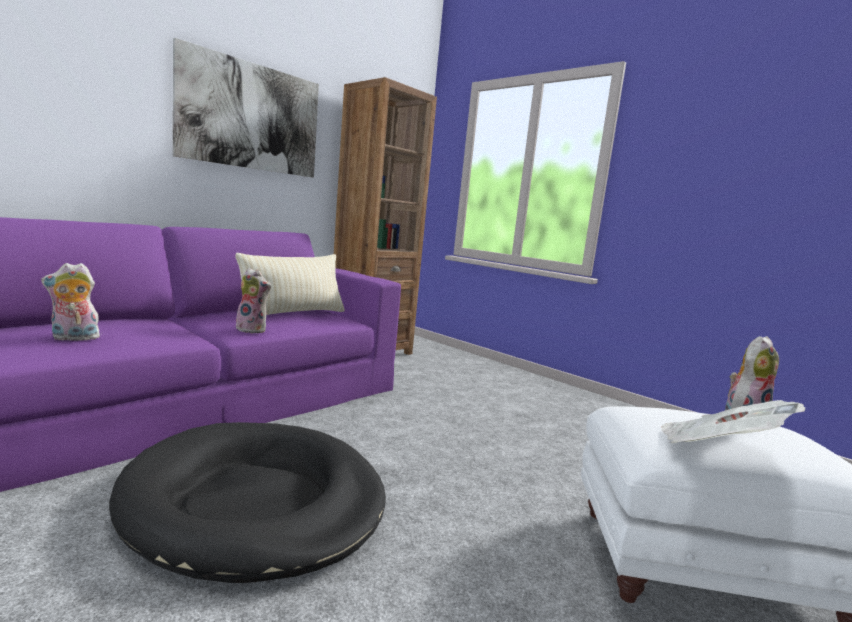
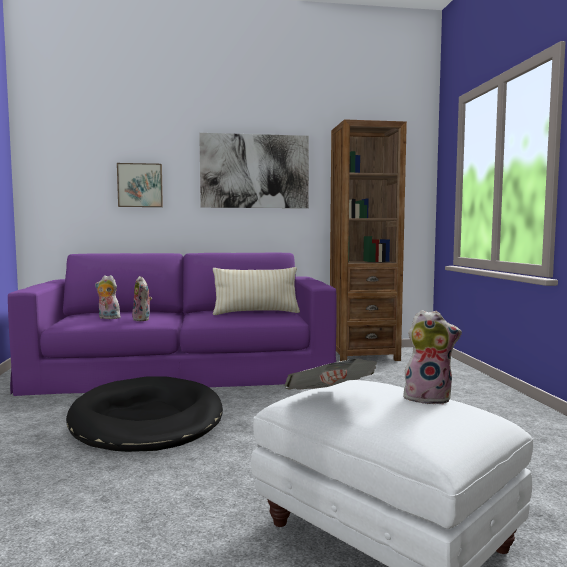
camera: 40 degrees right, 5 degrees down
plush toy [236,268,271,334] -> plush toy moved to [132,276,152,321]
none -> picture [117,163,163,207]

